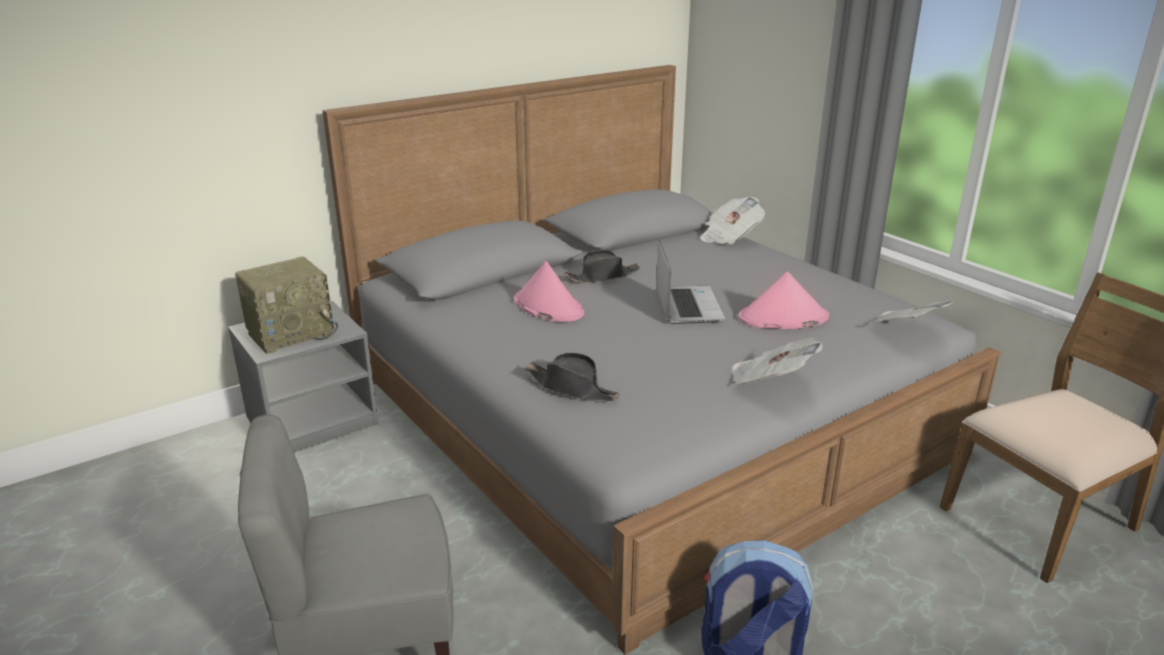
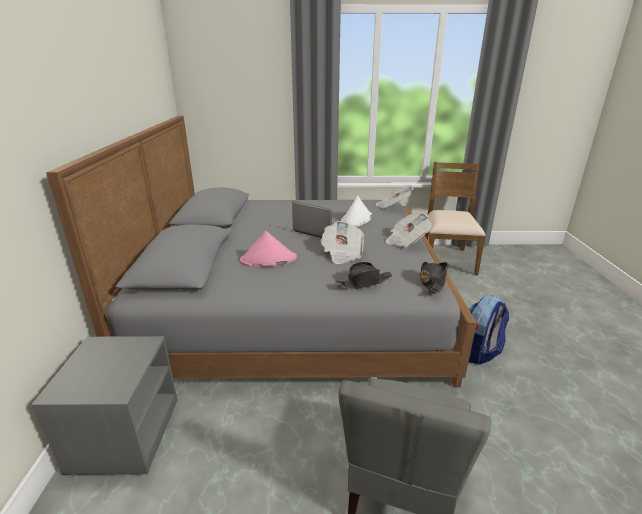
camera: 55 degrees left, 0 degrees up
radio [235,256,338,354] -> none
black hat [564,250,640,283] -> black hat moved to [420,262,448,292]
newspaper [700,197,765,244] -> newspaper moved to [321,221,364,264]
pink hat [738,272,829,329] -> white hat [341,196,372,227]

